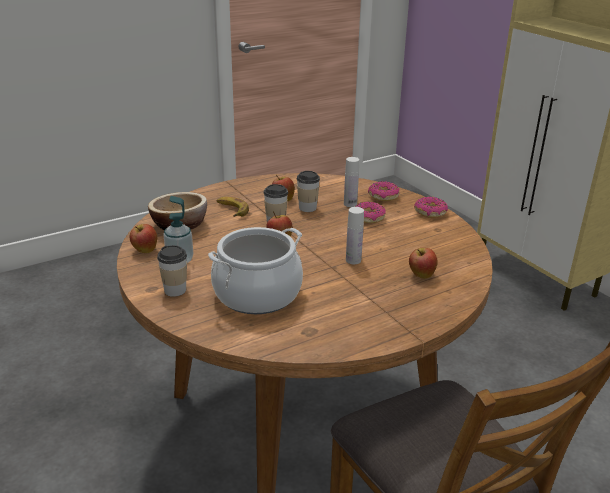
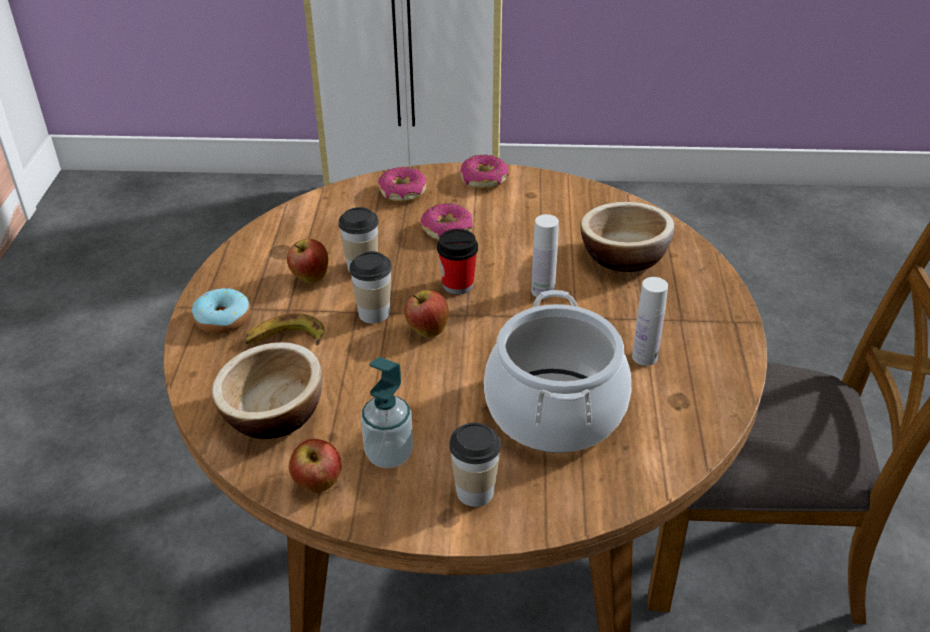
camera: 55 degrees left, 10 degrees up
white bottle [344,157,359,207] -> white bottle moved to [632,277,668,366]
apple [409,248,438,279] -> bowl [580,202,674,272]
none -> donut [192,287,250,334]
none -> cup [437,229,478,295]

